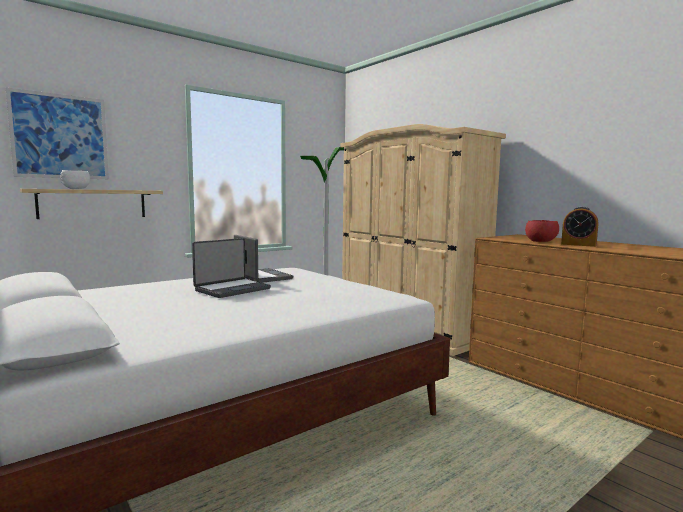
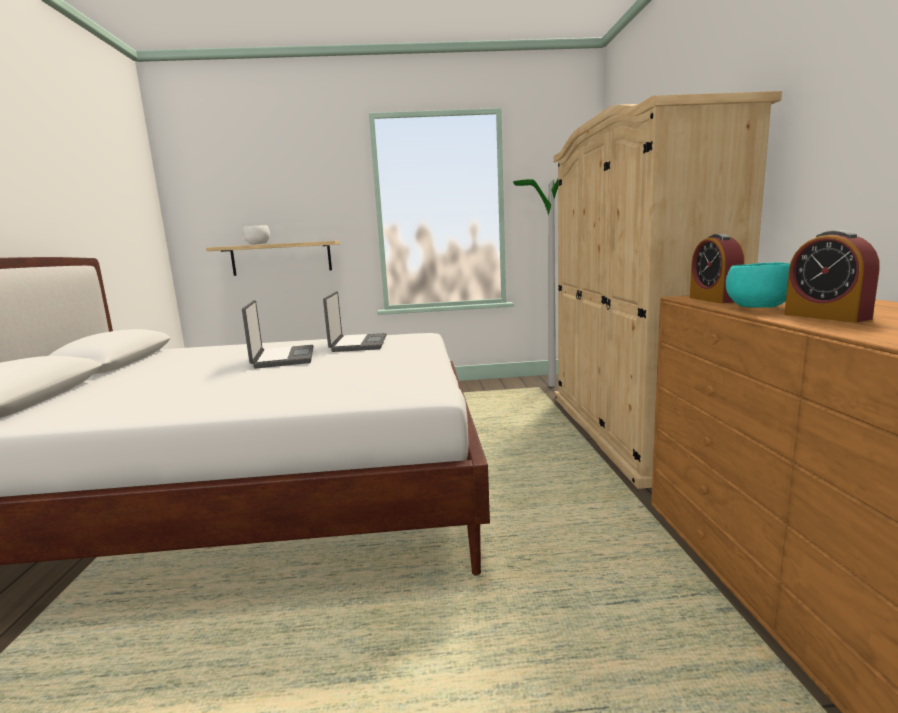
camera: 35 degrees right, 5 degrees up
picture [6,87,109,179] -> none
laptop [192,238,271,298] -> laptop turned 90 degrees counterclockwise [242,300,313,368]
red bowl [525,220,559,242] -> turquoise bowl [726,262,790,308]
none -> alarm clock [690,234,744,303]

